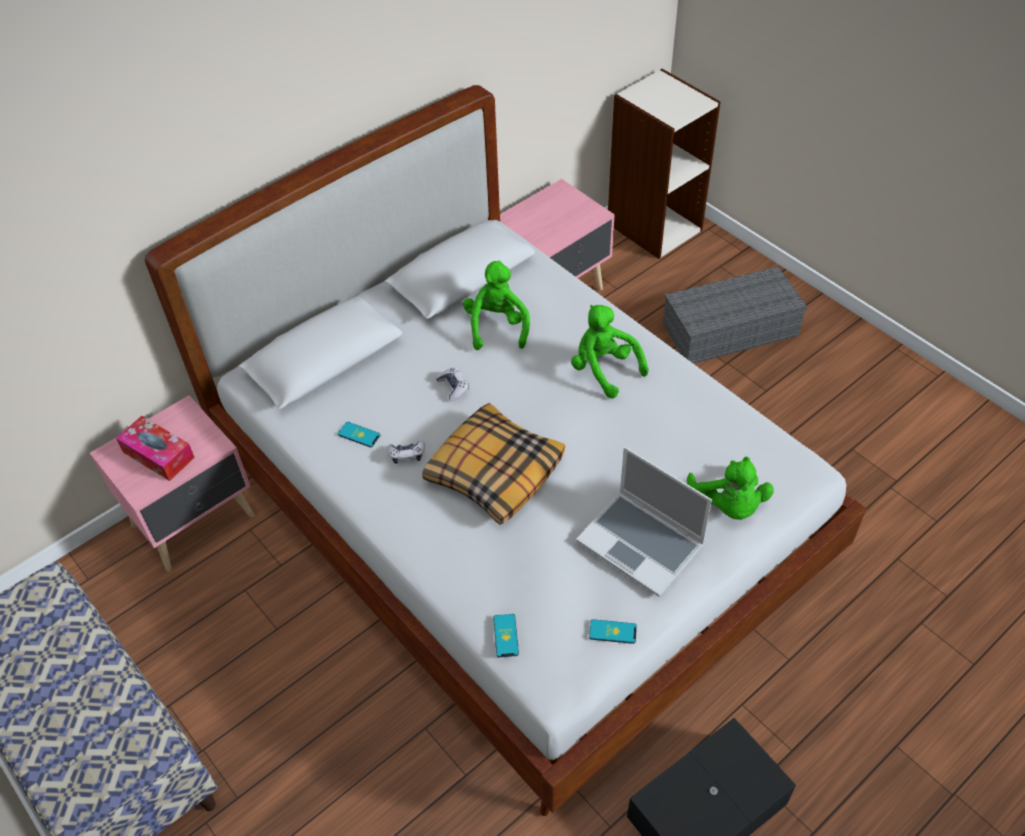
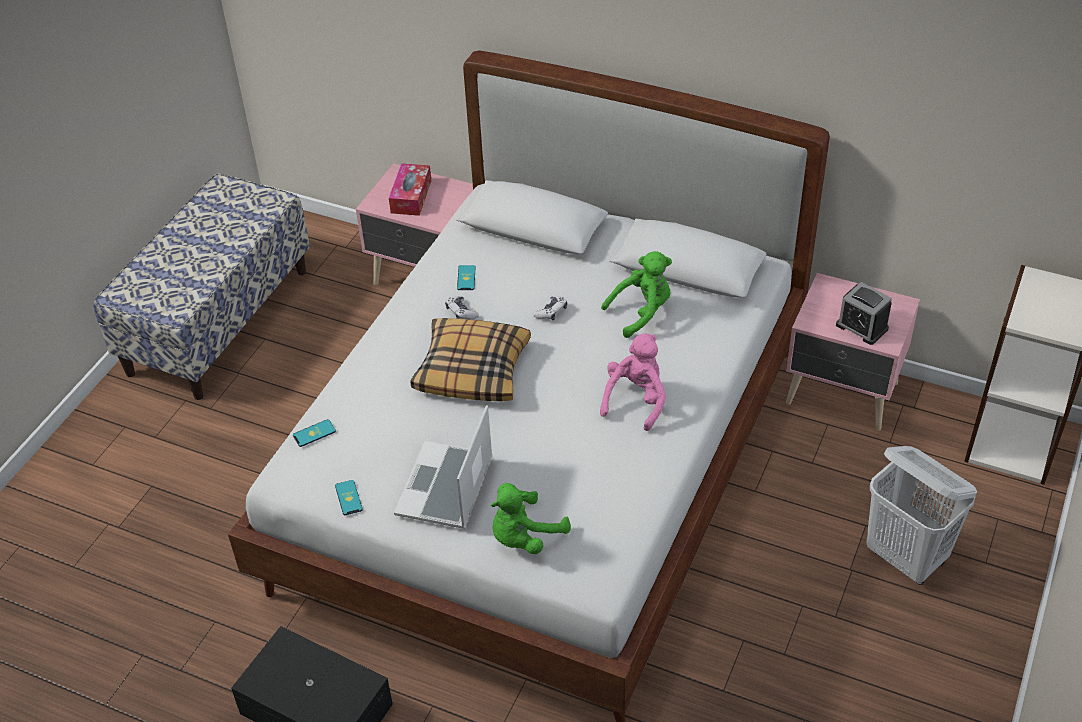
camera: 65 degrees right, 5 degrees down
green plush toy [571,305,649,399] -> pink plush toy [600,333,666,431]
grey storage box [663,266,807,364] -> white laundry basket [866,446,977,585]
none -> alarm clock [836,282,892,345]

